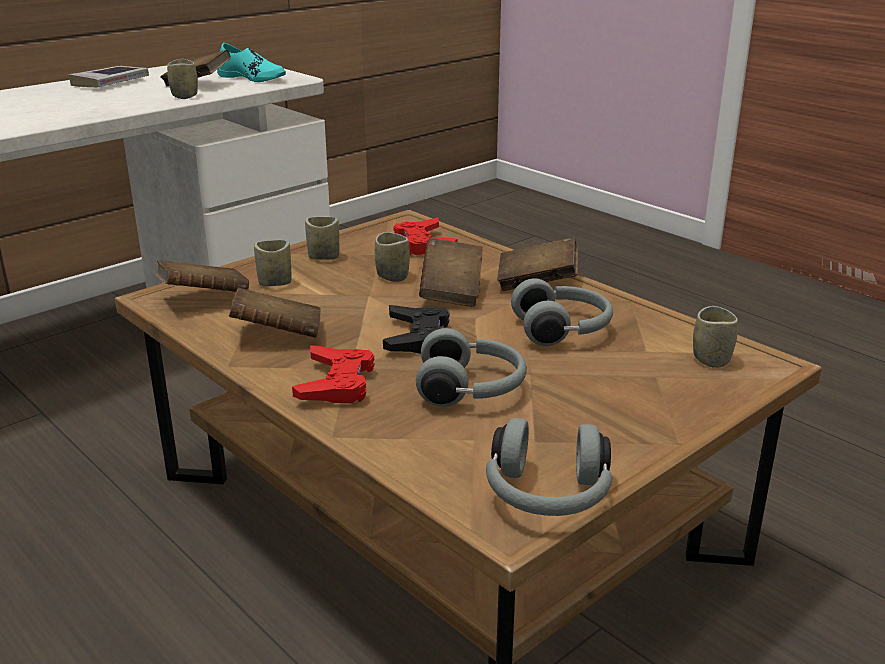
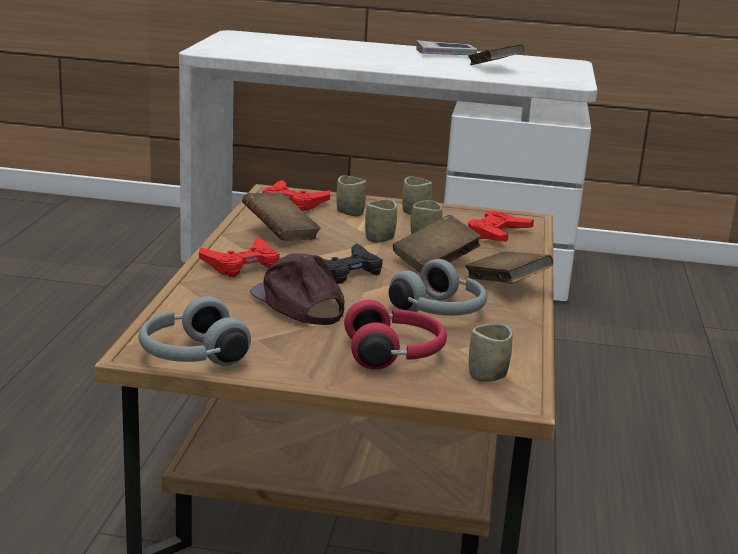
camera: 50 degrees right, 5 degrees down
brown book [156,260,249,292] -> red game controller [262,180,330,212]
cup [167,59,198,99] -> cup moved to [365,199,397,243]
turquoise shoe [217,43,286,82] -> none
grey headphones [416,328,527,407] -> brown cap [250,253,345,325]
none -> red headphones [344,300,447,370]

